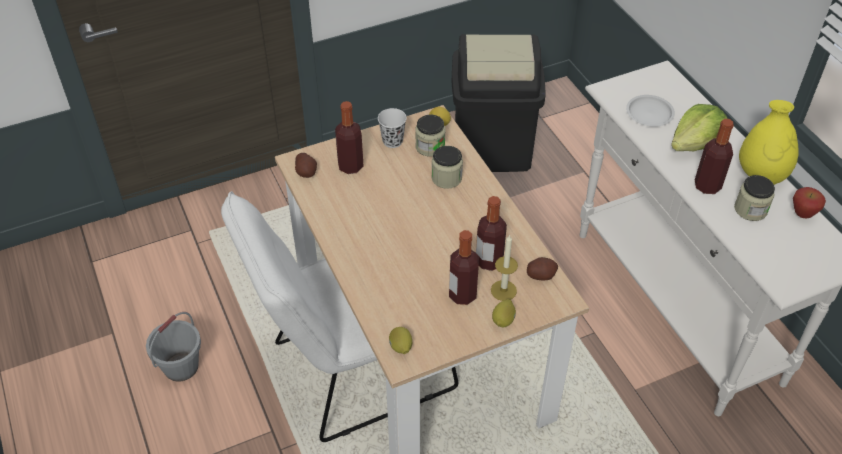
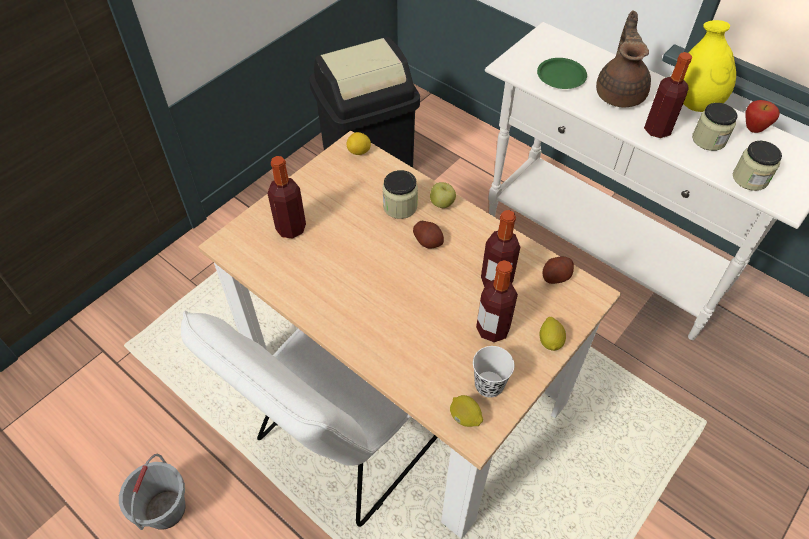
camera: 25 degrees left, 5 degrees up
potato [295,153,317,178] -> potato moved to [413,221,444,249]
white cup [378,108,407,148] -> white cup moved to [473,346,514,398]
jar [415,115,446,157] -> jar moved to [733,141,782,191]
candle [491,234,518,301] -> none
white plate [626,95,675,127] -> green plate [537,58,587,89]
lettuce [671,104,728,152] -> brown teapot [596,11,651,108]
none -> apple [430,182,456,208]

